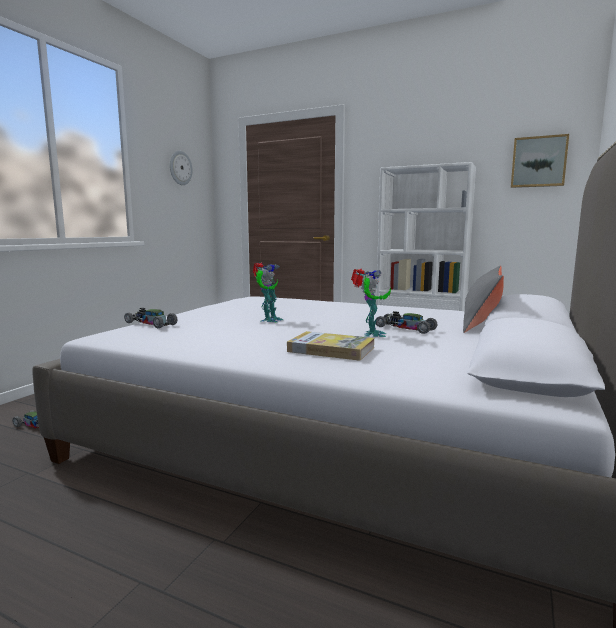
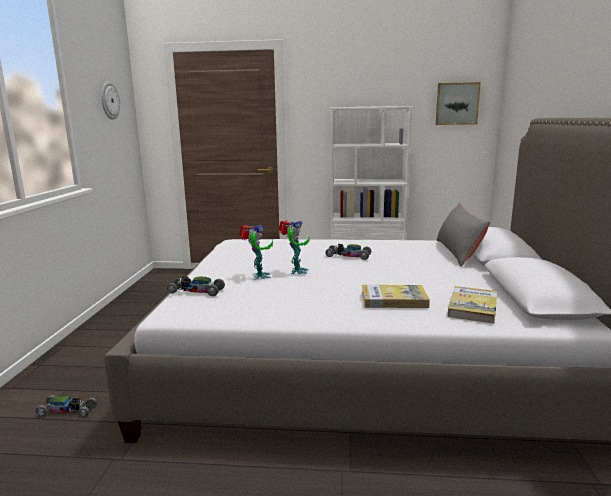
camera: 20 degrees left, 5 degrees up
toy robot [351,269,391,337] -> toy robot moved to [239,224,273,280]
toy car [376,311,438,334] -> toy car moved to [325,244,371,260]
none -> book [447,286,497,324]

